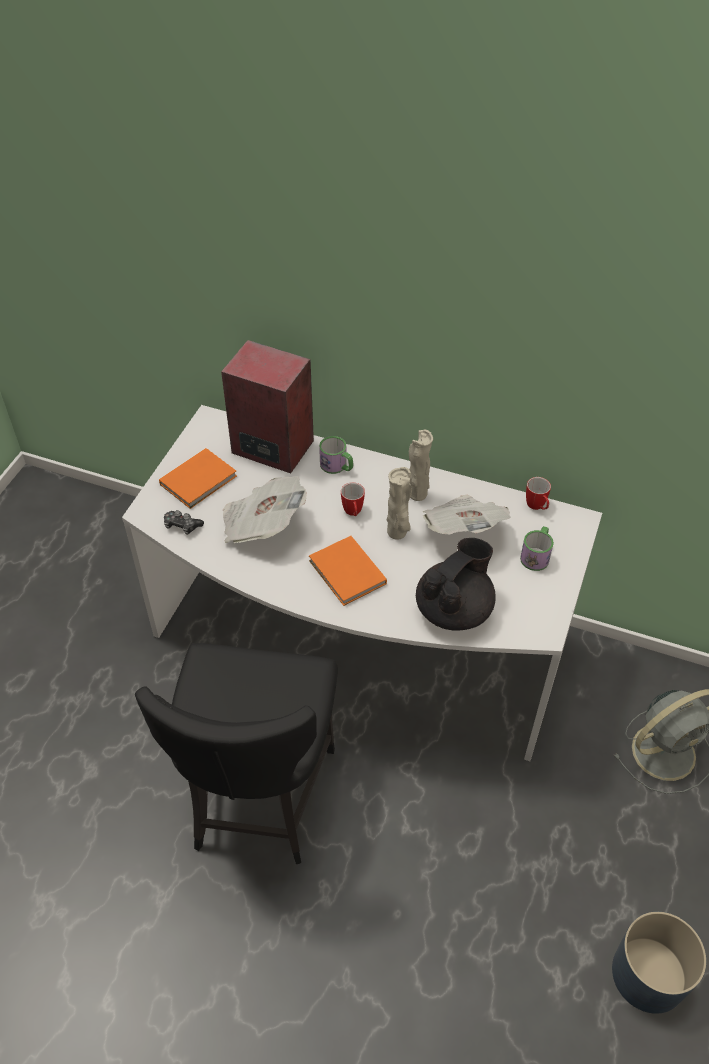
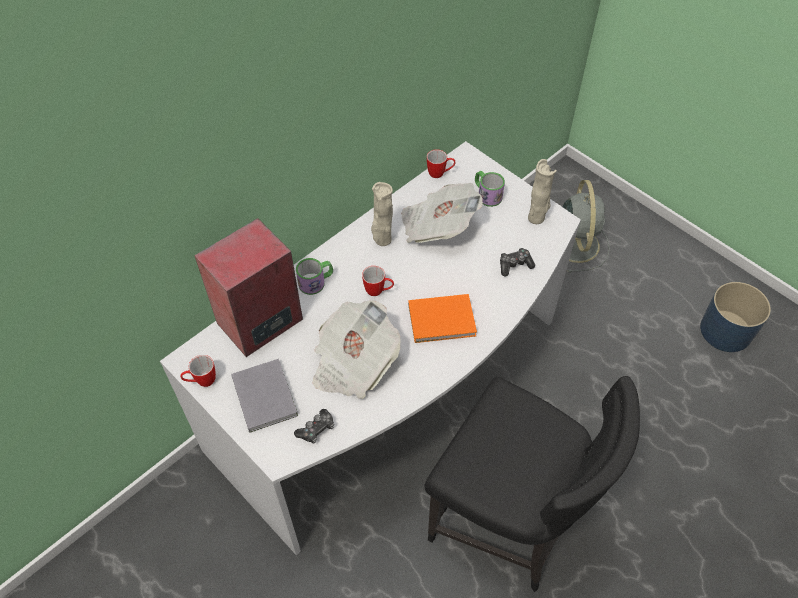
camera: 65 degrees left, 5 degrees up
orange book [159,448,237,509] -> grey book [231,359,298,433]
beige vase [387,467,412,540] -> beige vase moved to [528,159,557,224]
black teapot [416,538,496,631] -> game controller [500,248,535,277]
none -> mug [180,355,216,387]

